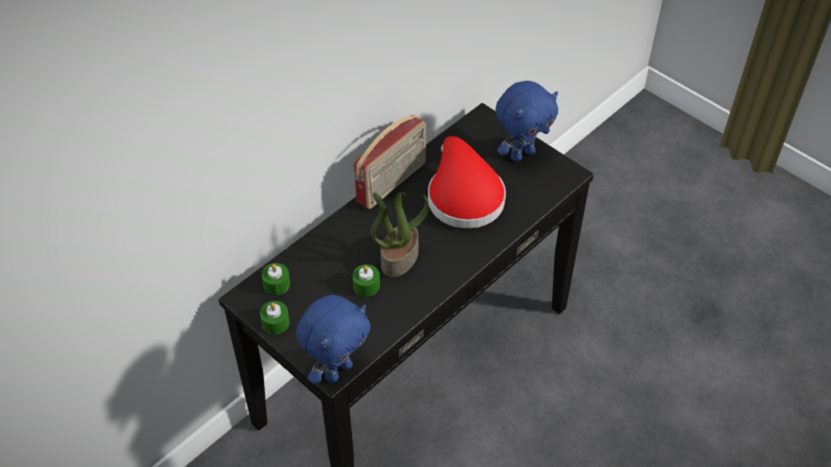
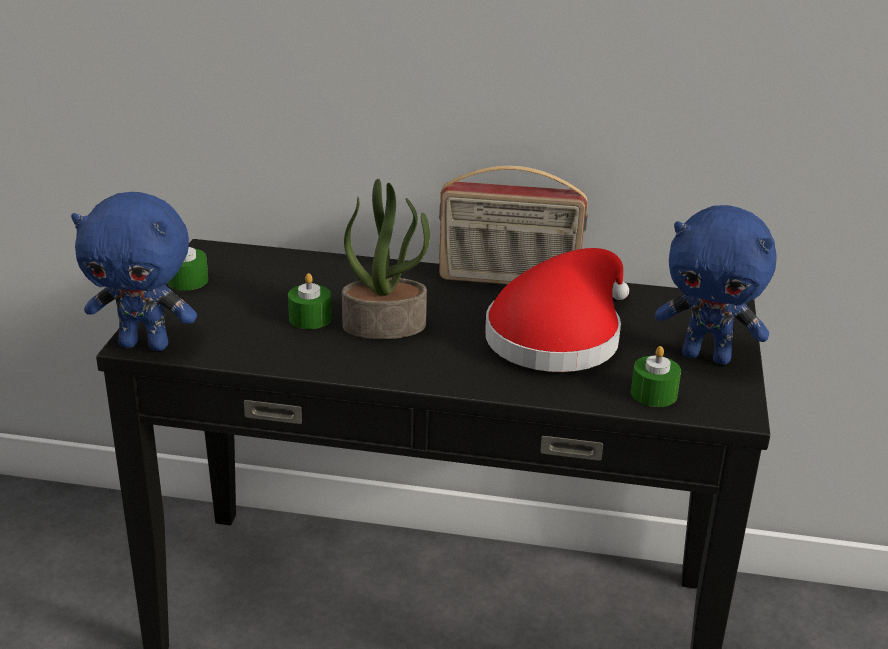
camera: 55 degrees right, 20 degrees down
green candle [262,263,290,295] -> green candle moved to [631,346,681,407]

